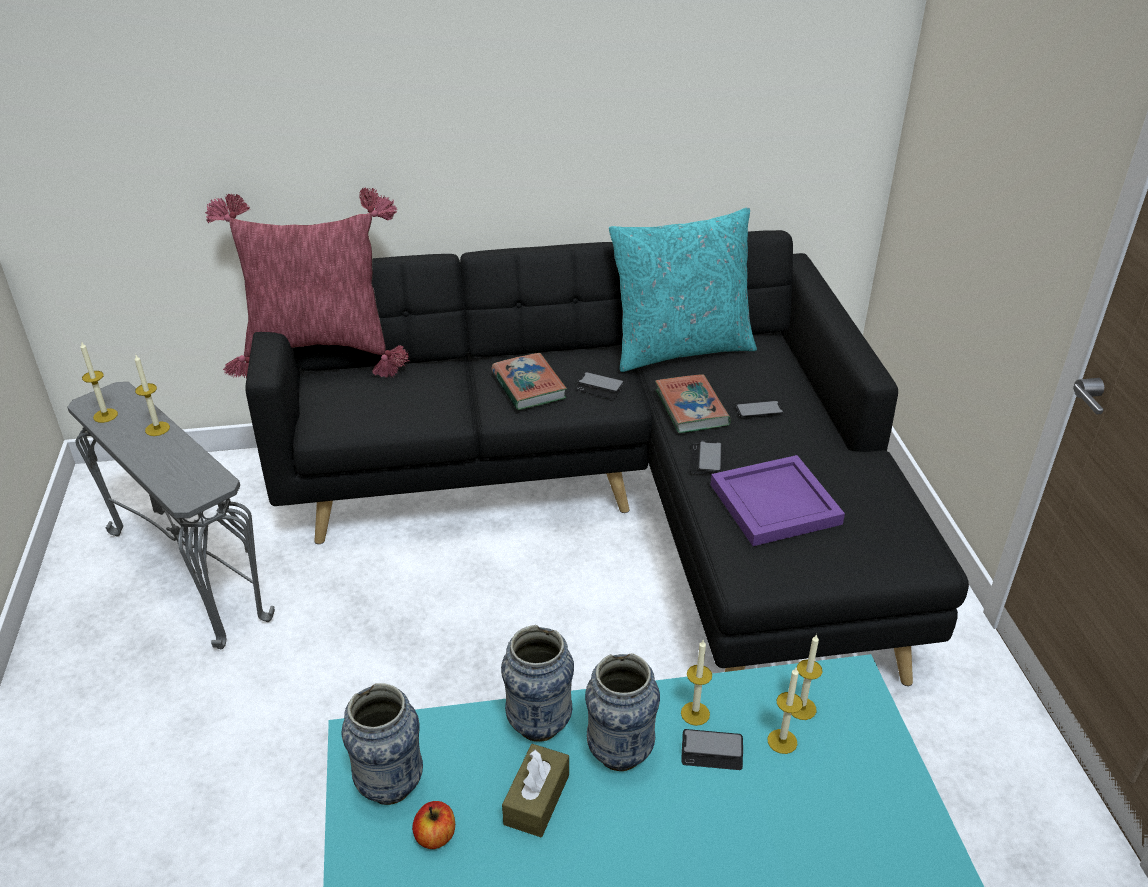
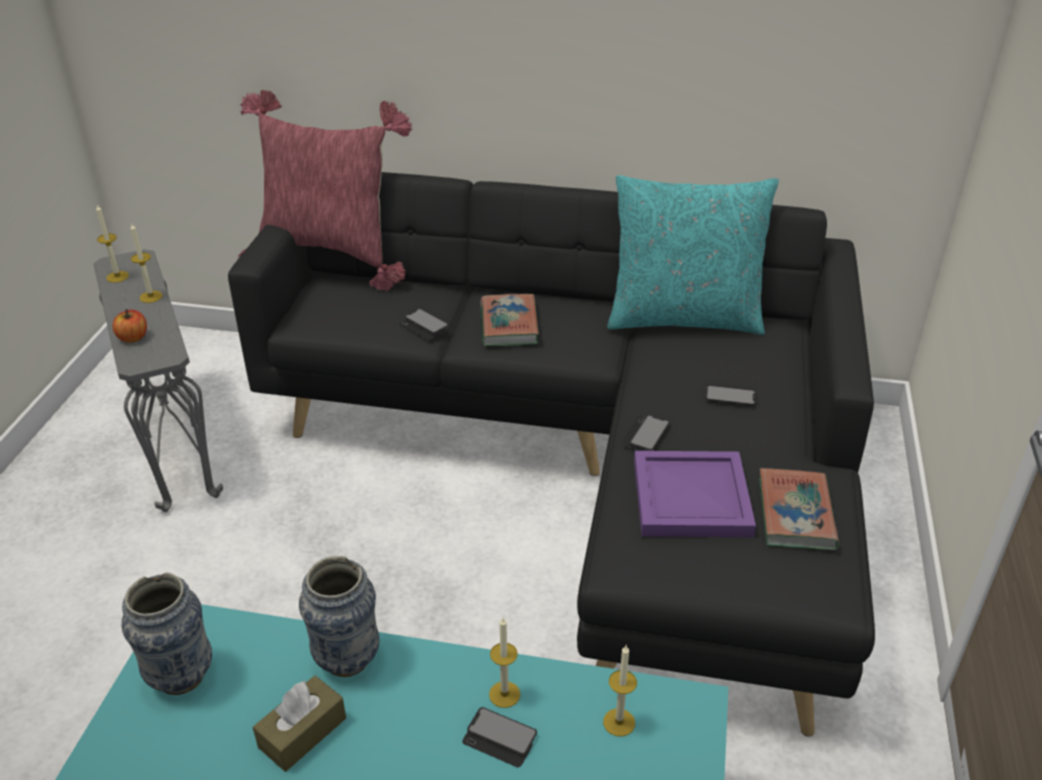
camera: 20 degrees right, 0 degrees up
apple [412,801,455,849] -> apple moved to [113,309,147,342]
phone [575,372,624,399] -> phone moved to [399,308,449,340]
vase [585,653,660,771] -> none
book [655,374,731,433] -> book moved to [759,468,839,550]
candle [767,668,803,754] -> none

